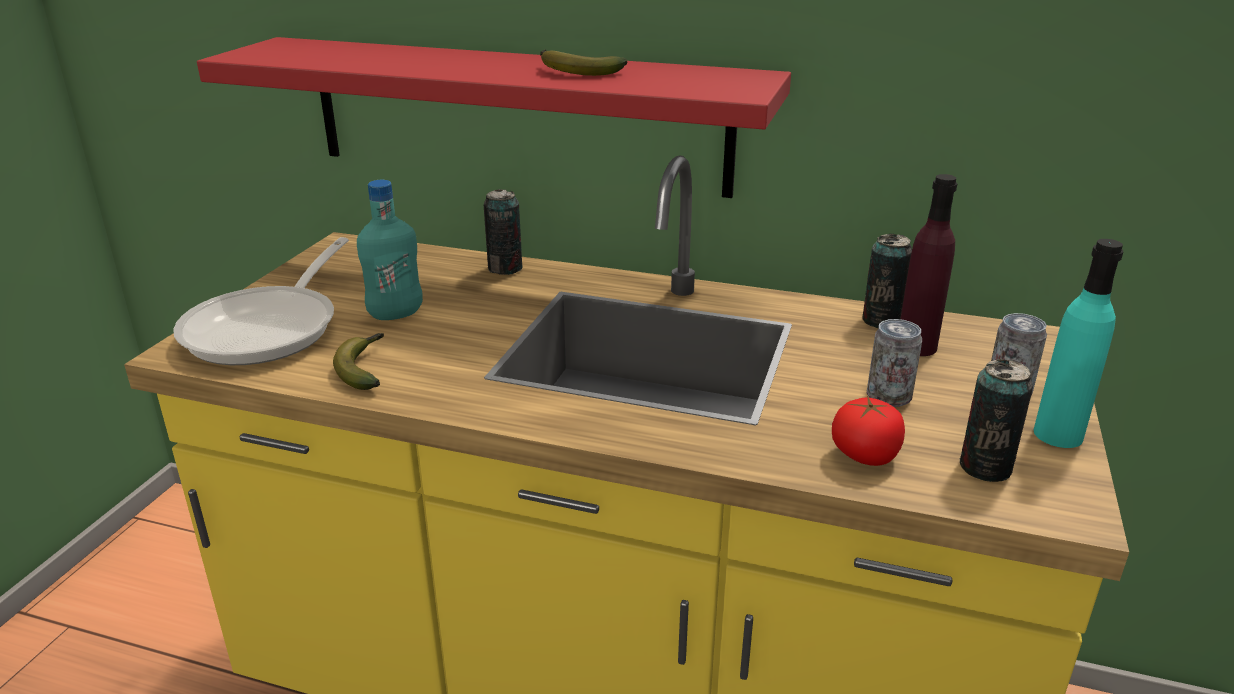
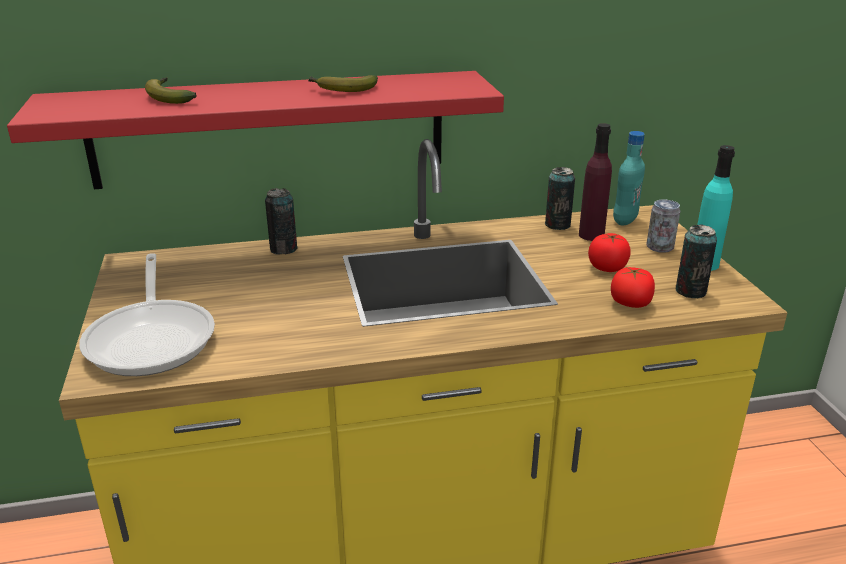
camera: 30 degrees left, 0 degrees up
banana [333,333,384,390] -> banana moved to [145,77,197,104]
turquoise bottle [357,180,423,320] -> turquoise bottle moved to [613,131,645,225]
can [867,319,922,407] -> tomato [588,233,631,272]

